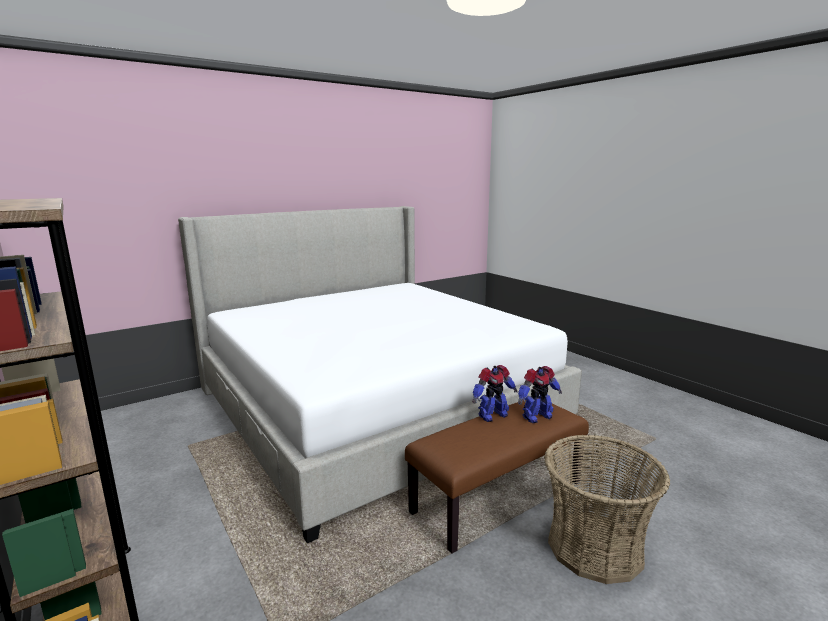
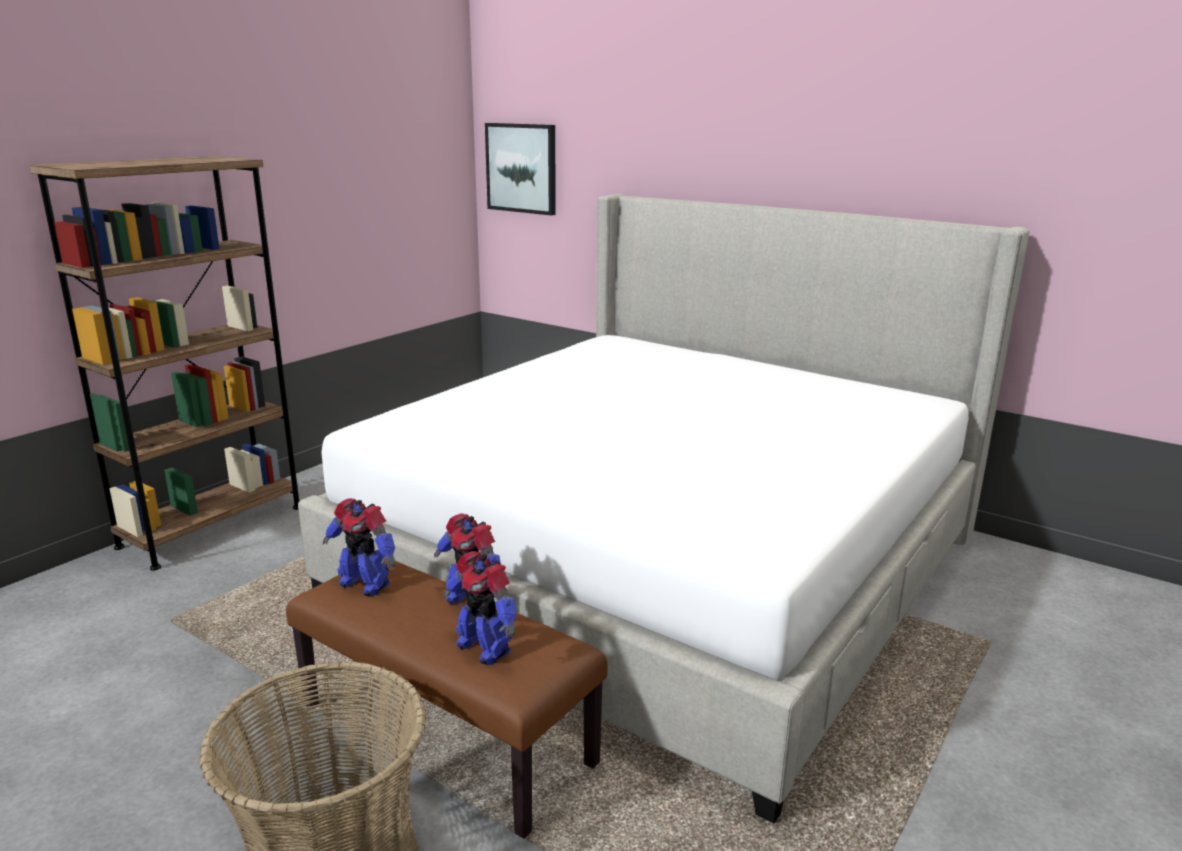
camera: 70 degrees right, 5 degrees up
none -> toy robot [323,498,395,597]
none -> picture [485,123,556,216]

